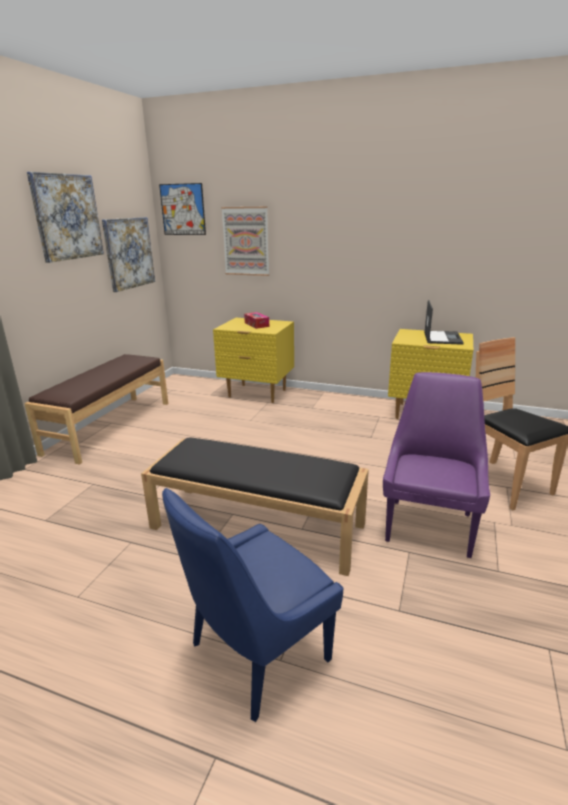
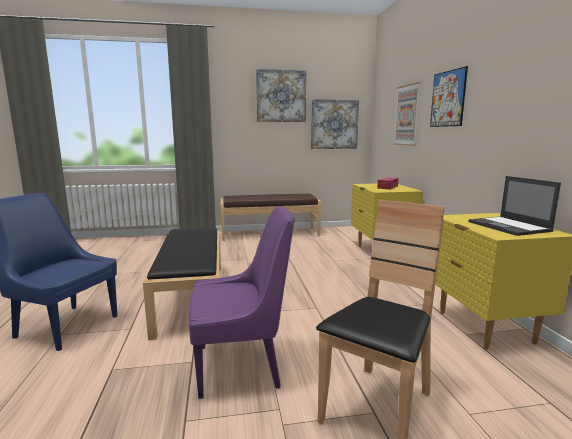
camera: 60 degrees right, 10 degrees down
picture [159,183,206,235] -> picture moved to [430,66,468,127]
laptop [424,300,464,345] -> laptop turned 90 degrees clockwise [468,176,561,236]

